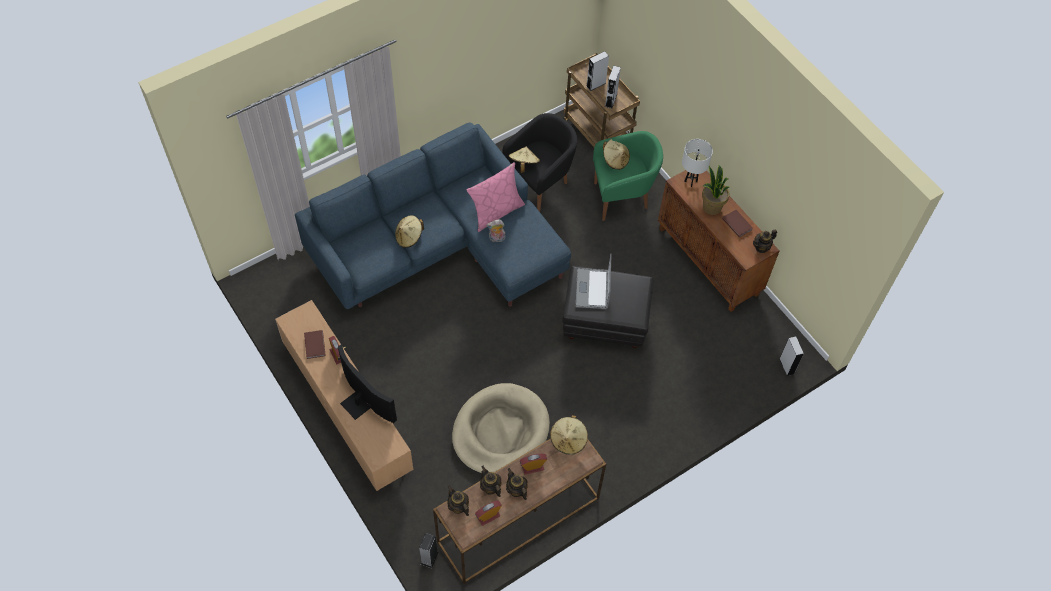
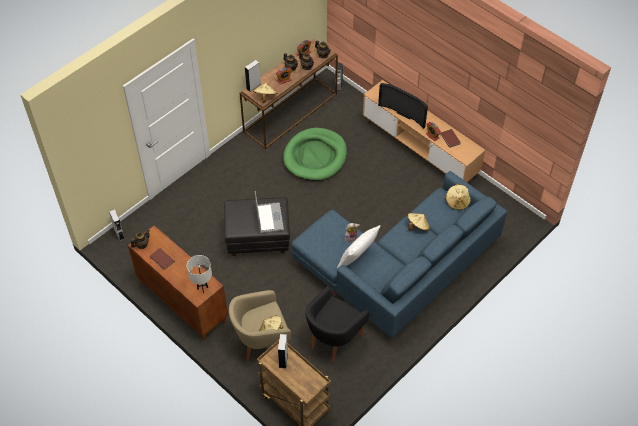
camera: 170 degrees right, 5 degrees down
beige dog bed [452,383,550,474] -> green dog bed [283,128,347,181]
pink pillow [467,162,525,232] -> white pillow [337,225,381,269]
beige hat [509,147,540,173] -> beige hat moved to [446,183,471,210]
grey speaker [586,51,609,91] -> grey speaker moved to [245,60,261,92]
green armchair [593,131,663,221] -> beige armchair [229,290,291,361]
potted plant [702,165,729,215] -> none

